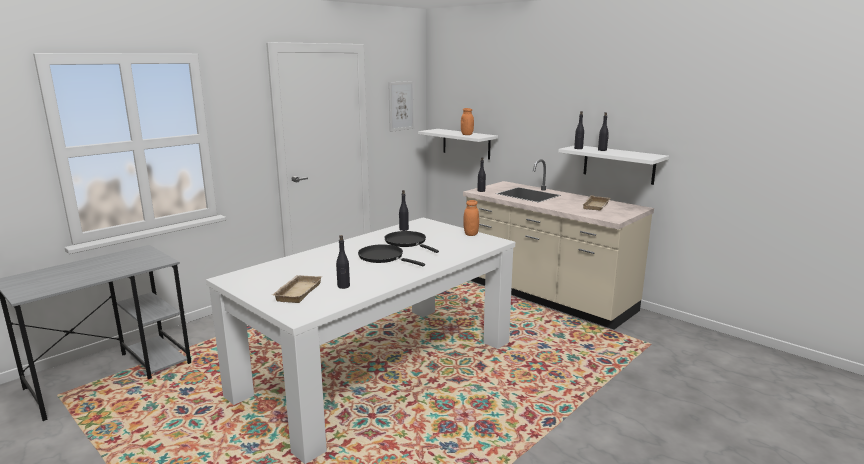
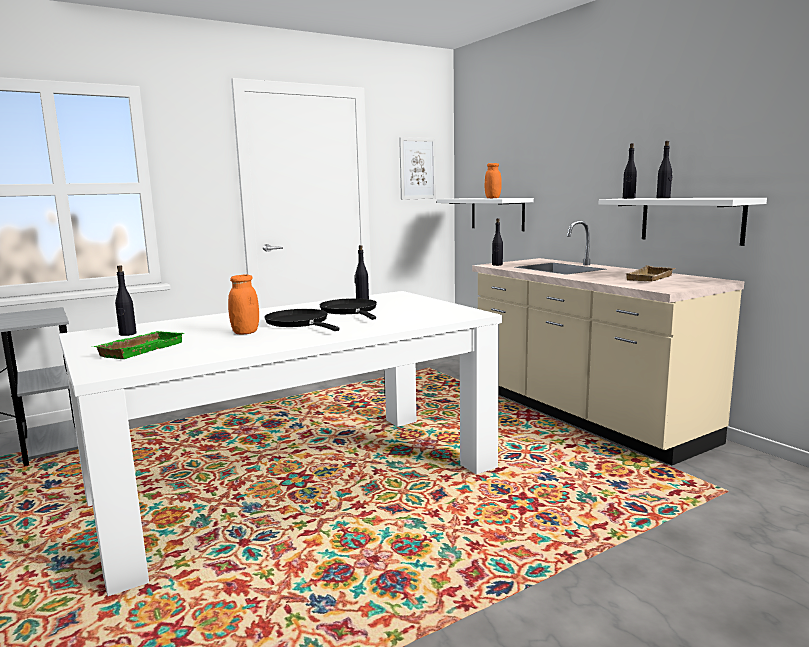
camera: 15 degrees right, 5 degrees down
beige tray [273,275,322,303] -> green tray [93,331,184,359]
black bottle [336,235,350,289] -> black bottle moved to [115,265,137,336]
orange jar [463,200,479,236] -> orange jar moved to [228,274,259,334]

